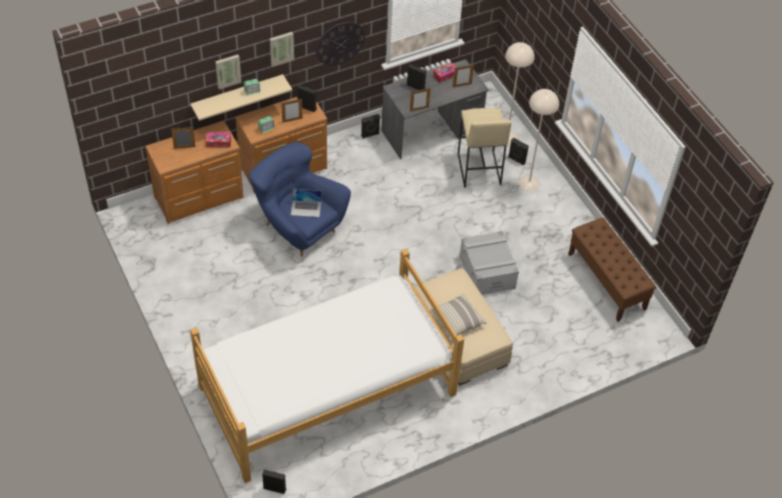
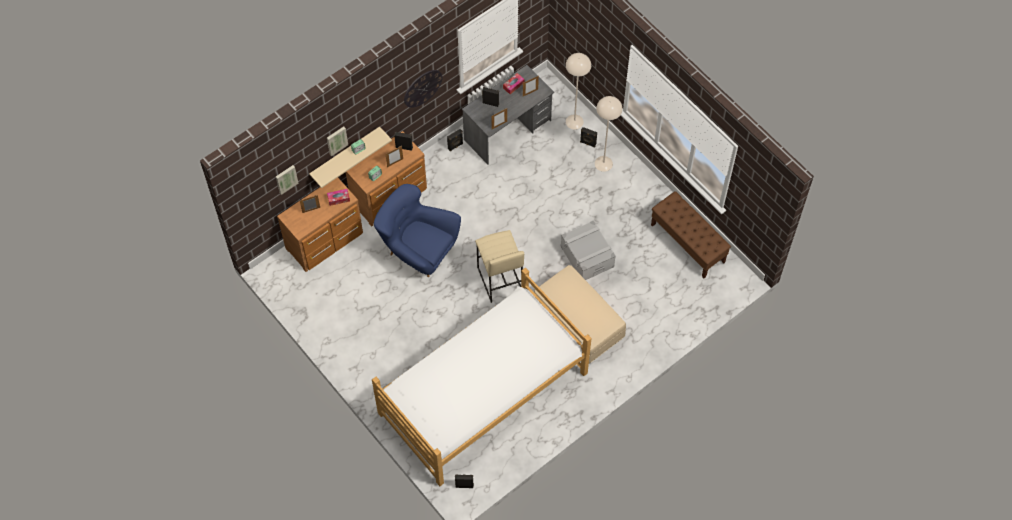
camera: 10 degrees left, 10 degrees up
picture [270,32,294,67] -> picture moved to [276,165,298,195]
laptop [291,189,321,217] -> none
pillow [429,293,487,340] -> none
beige stool [458,108,511,188] -> beige stool moved to [475,230,524,303]

